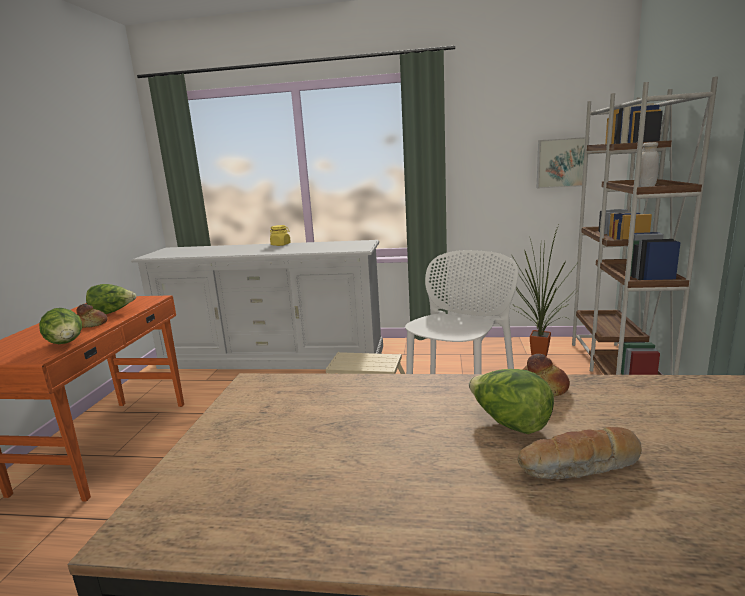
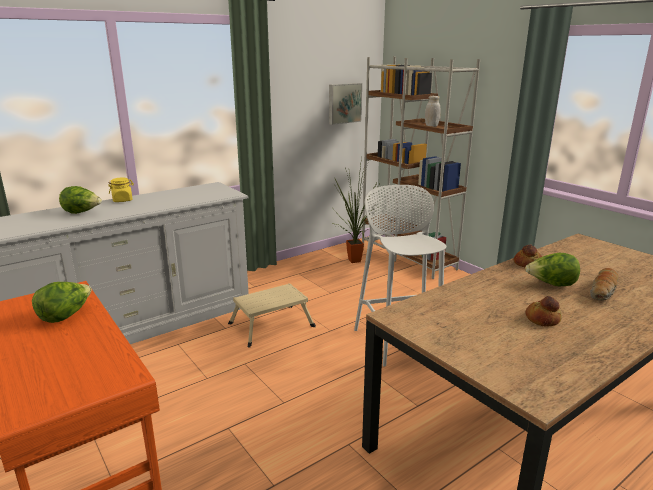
camera: 45 degrees left, 5 degrees up
lettuce [39,308,82,344] -> lettuce moved to [59,186,102,214]
bread [76,304,107,328] -> bread moved to [526,296,562,327]

